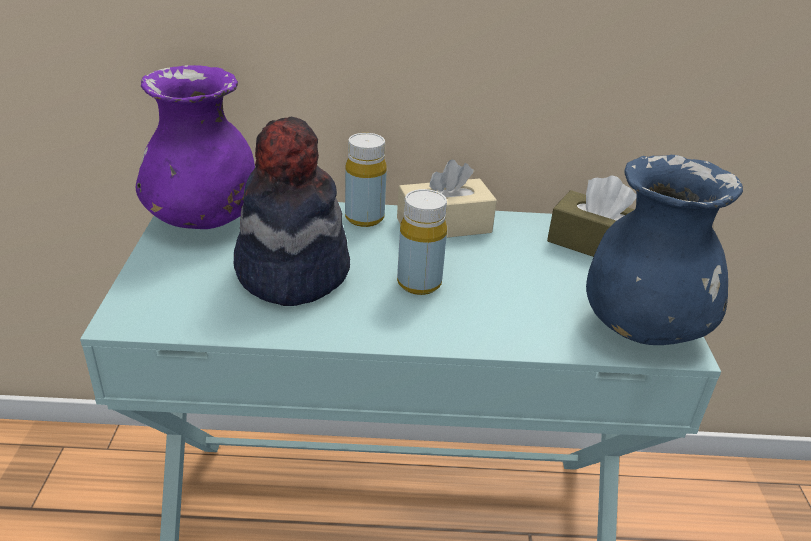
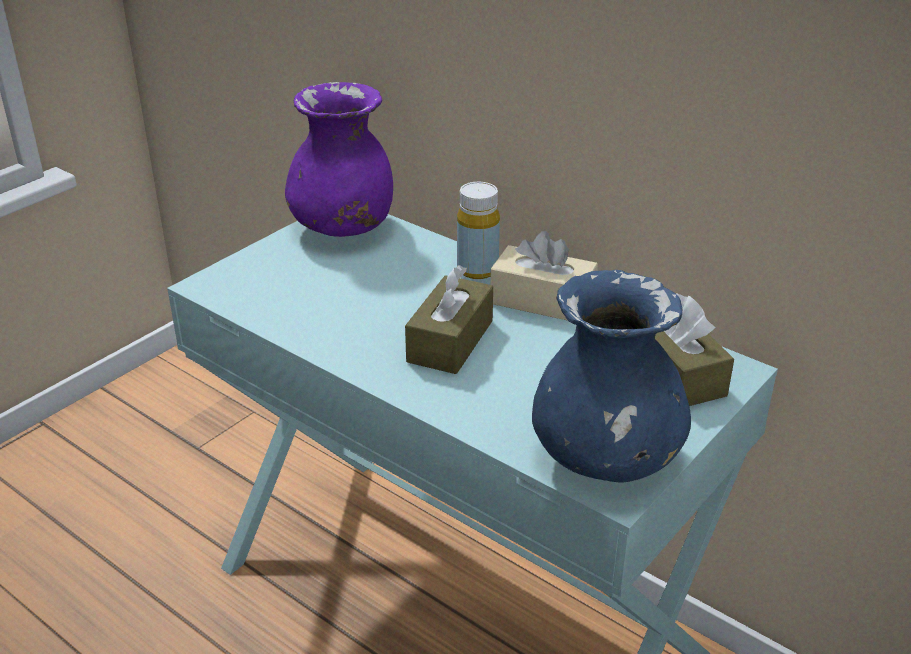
camera: 40 degrees right, 0 degrees up
hat [233,117,350,306] -> none
yellow bottle [397,189,447,295] -> brown tissue box [405,265,493,374]

